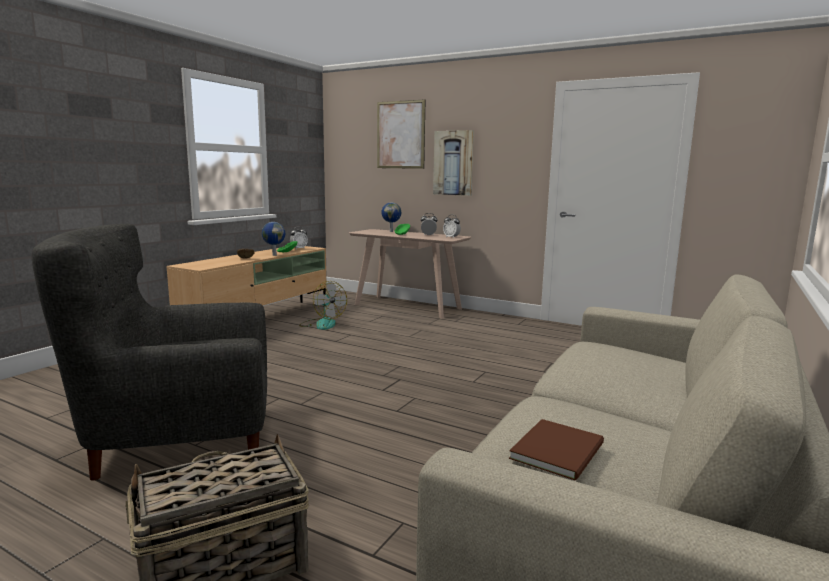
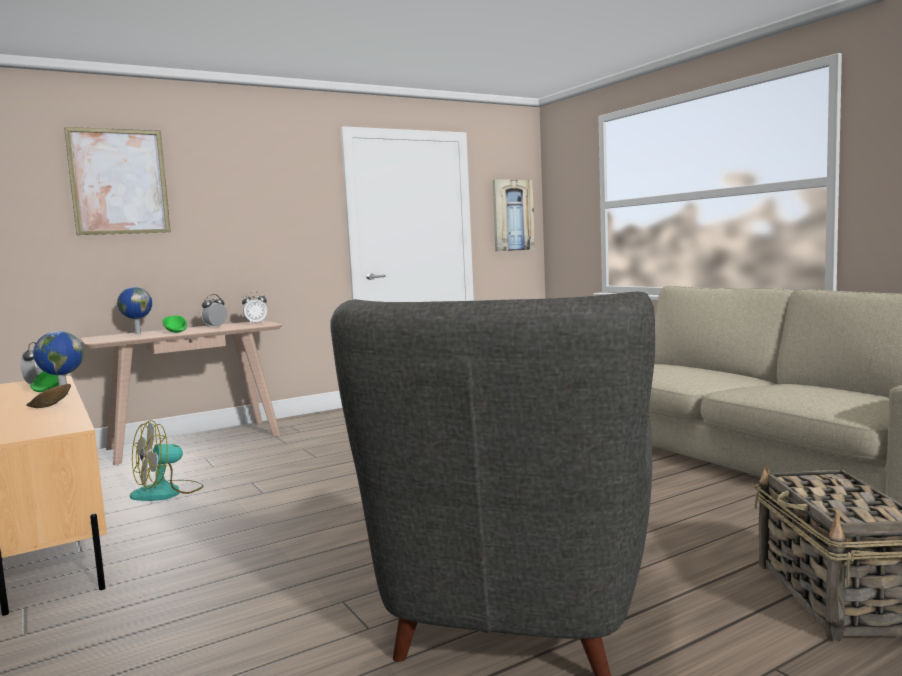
camera: 60 degrees left, 5 degrees down
fan [299,281,347,330] -> fan turned 150 degrees clockwise [130,420,204,501]
picture [433,130,474,196] -> picture moved to [492,179,535,252]
brown book [509,419,604,480] -> none

